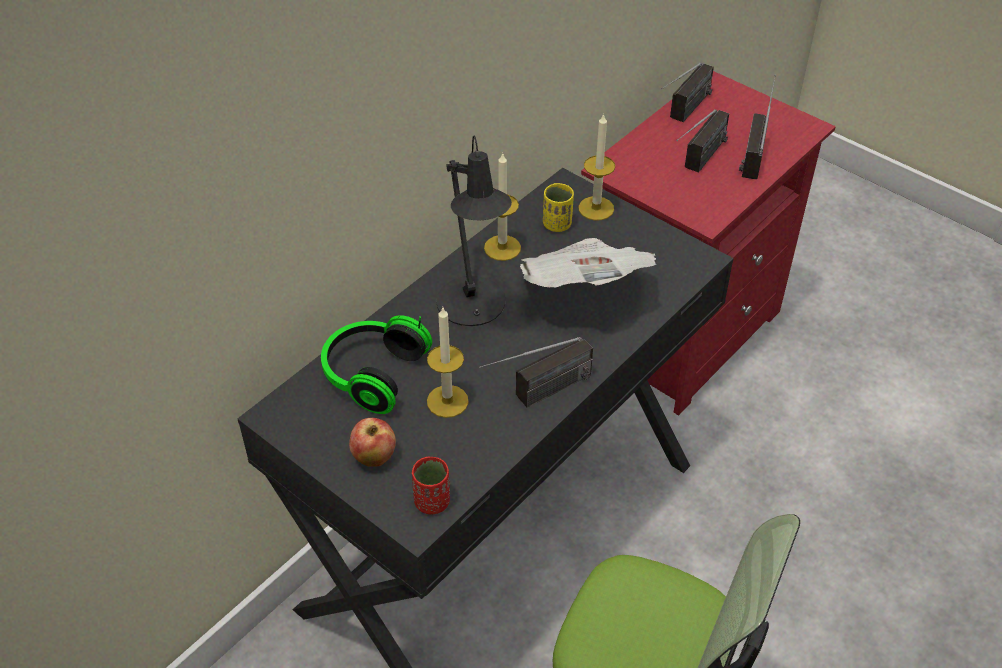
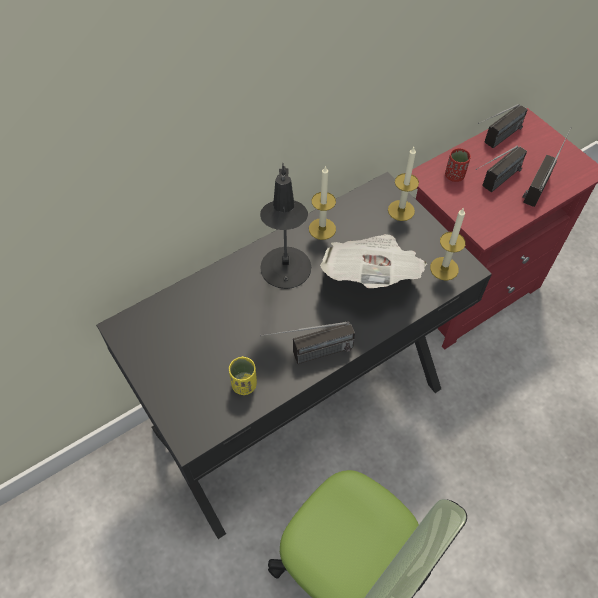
camera: 15 degrees right, 10 degrees up
headphones [321,315,432,414] -> none
apple [349,418,396,467] -> none
red cup [412,457,450,514] -> red cup moved to [445,148,471,182]
candle [427,308,469,418] -> candle moved to [430,207,466,281]
yellow cup [543,183,574,232] -> yellow cup moved to [229,356,257,395]

